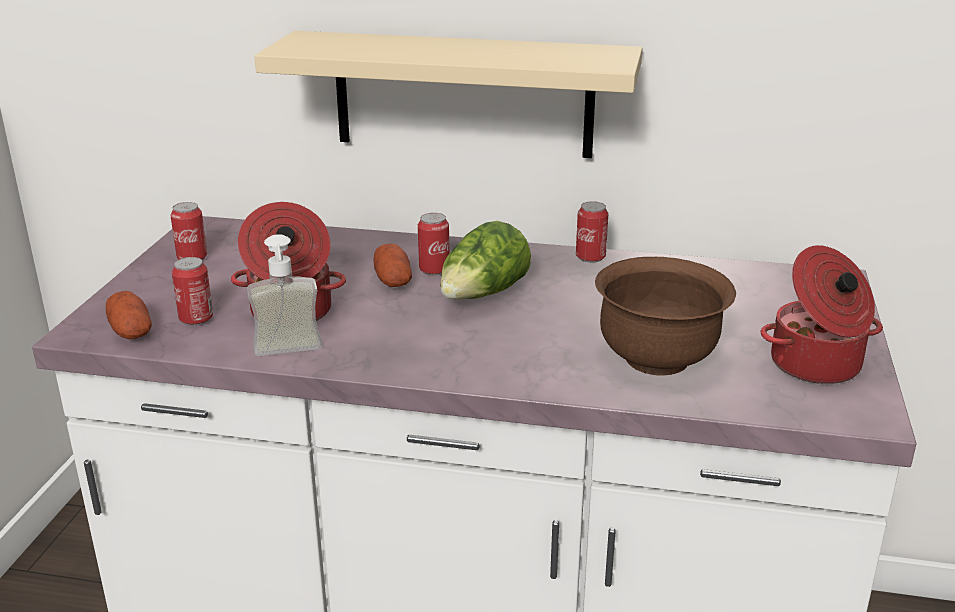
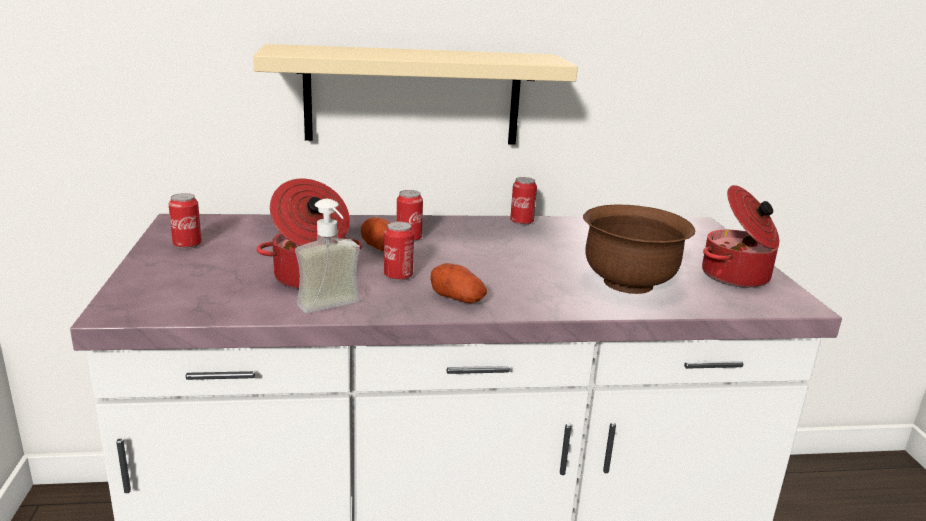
camera: 20 degrees left, 5 degrees down
potato [106,291,152,339] -> potato moved to [430,263,487,303]
can [172,257,213,326] -> can moved to [384,221,414,281]
lettuce [440,221,531,300] -> none

